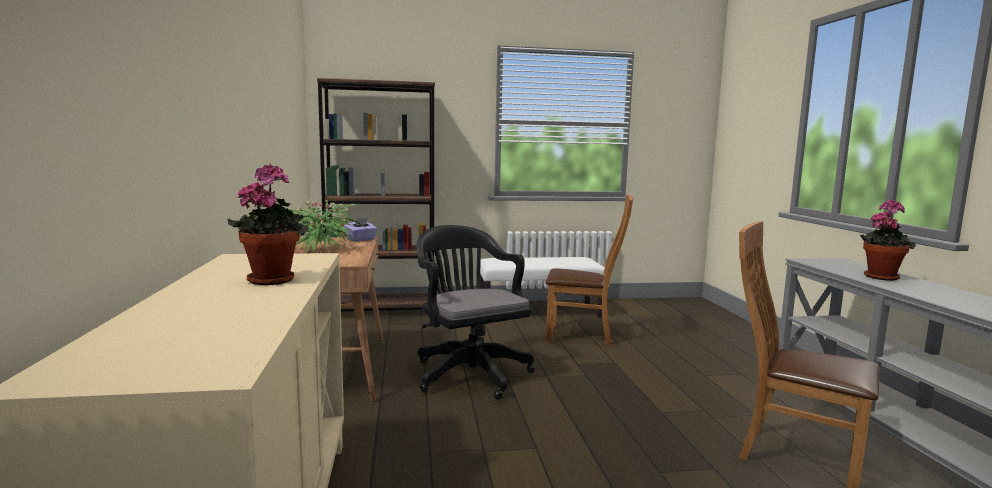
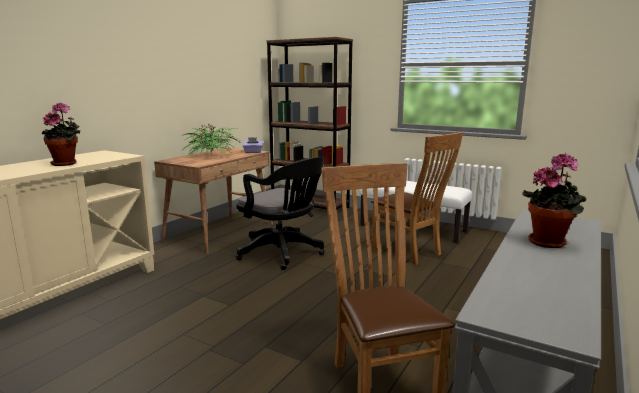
camera: 40 degrees right, 5 degrees up
black office chair [417,225,535,400] -> black office chair turned 120 degrees clockwise [236,157,324,270]

